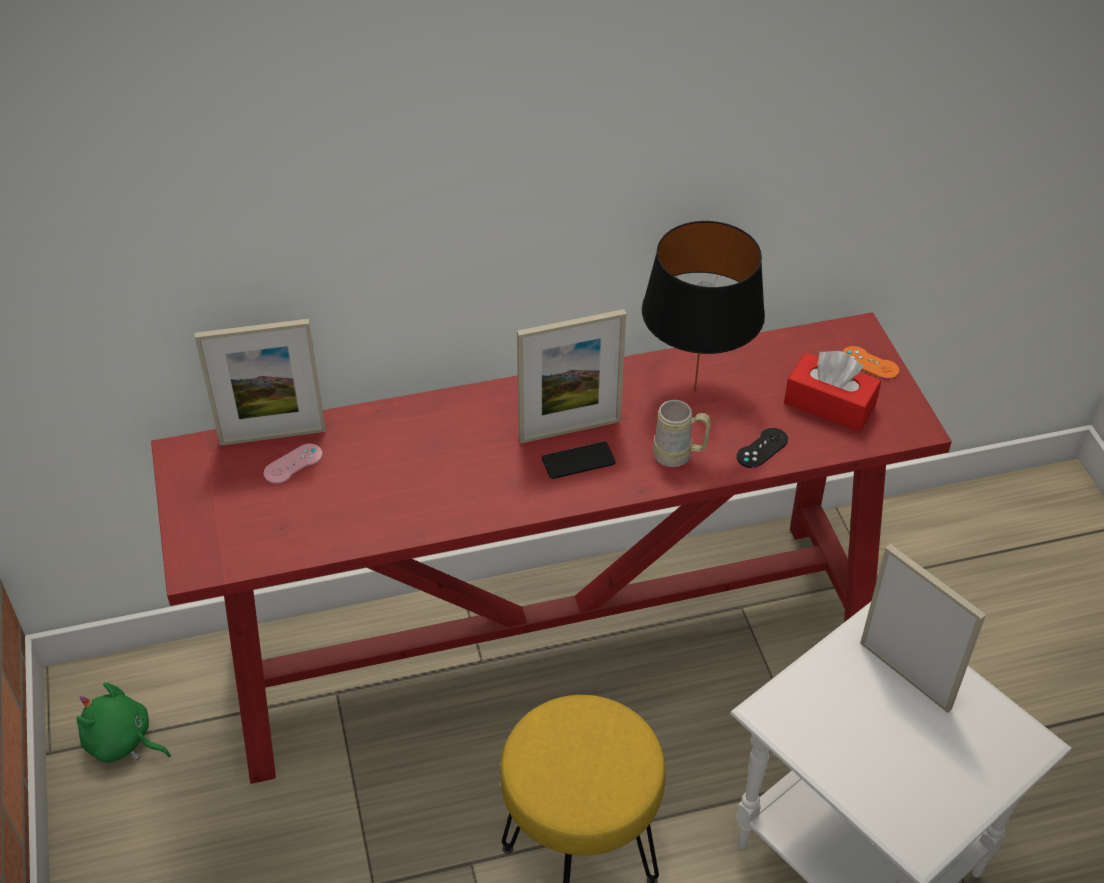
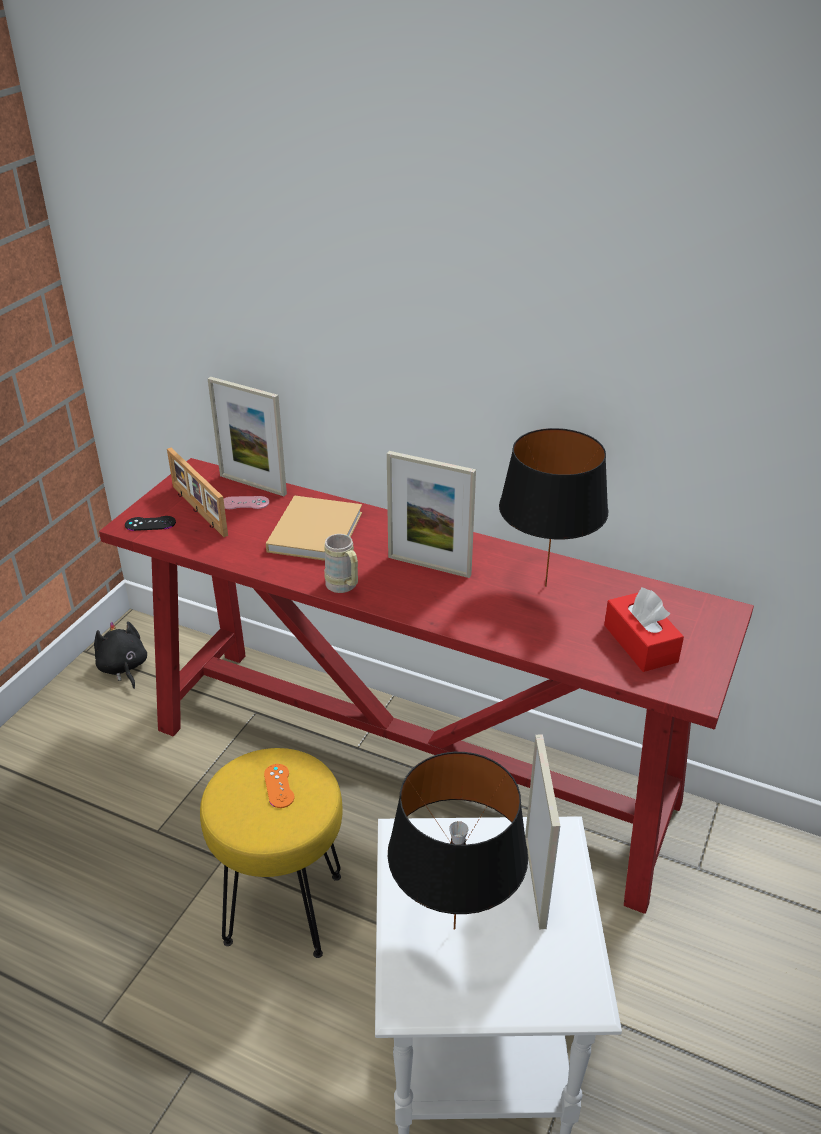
camera: 40 degrees right, 10 degrees down
green plush toy [77,683,171,763] -> black plush toy [94,621,147,689]
phone [542,441,616,479] -> none
beige mug [653,400,711,467] -> beige mug moved to [324,534,358,593]
black game controller [737,428,788,468] -> black game controller moved to [125,516,176,531]
orange game controller [842,346,899,379] -> orange game controller moved to [264,764,294,808]
none -> picture frame [167,448,228,537]
none -> beige book [266,495,362,561]
none -> black table lamp [388,752,528,930]

